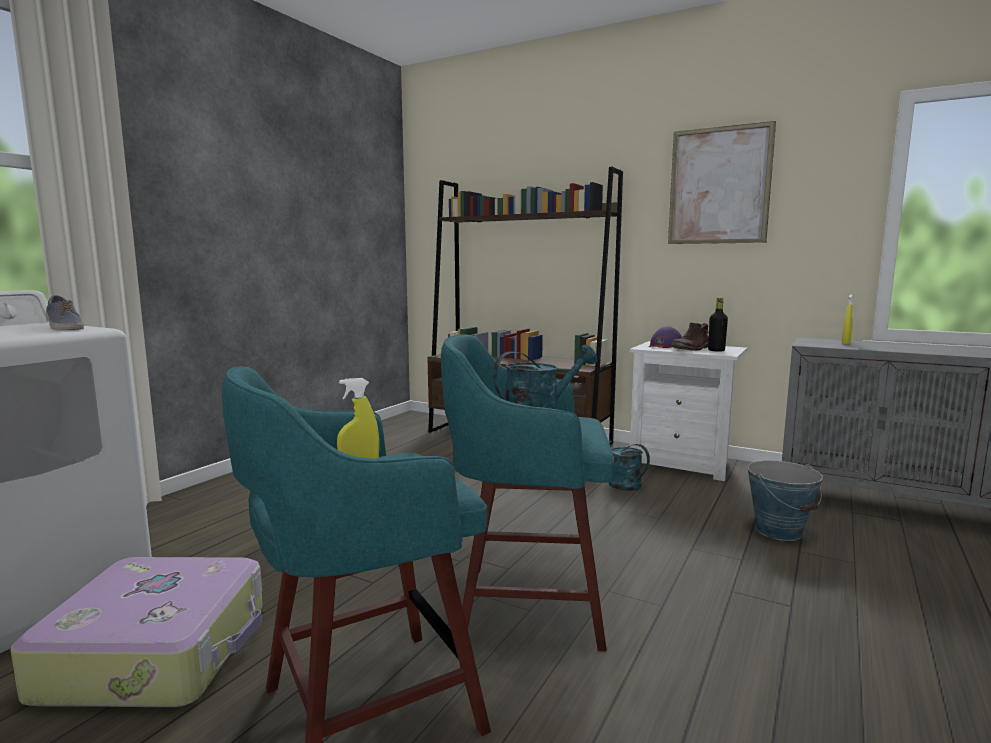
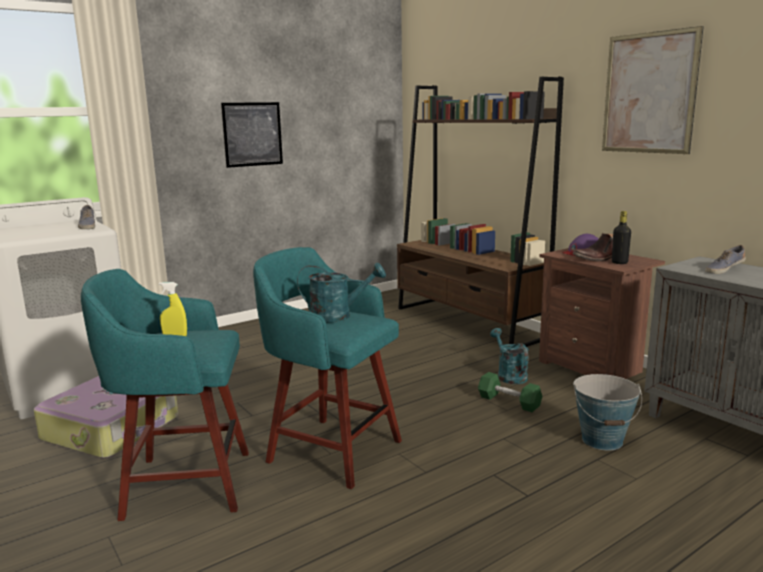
camera: 25 degrees right, 5 degrees up
white nightstand [630,341,747,481] -> brown nightstand [539,248,665,379]
yellow spray bottle [842,294,854,345] -> shoe [705,245,745,274]
none -> picture [221,102,283,168]
none -> green dumbbell [478,372,543,412]

